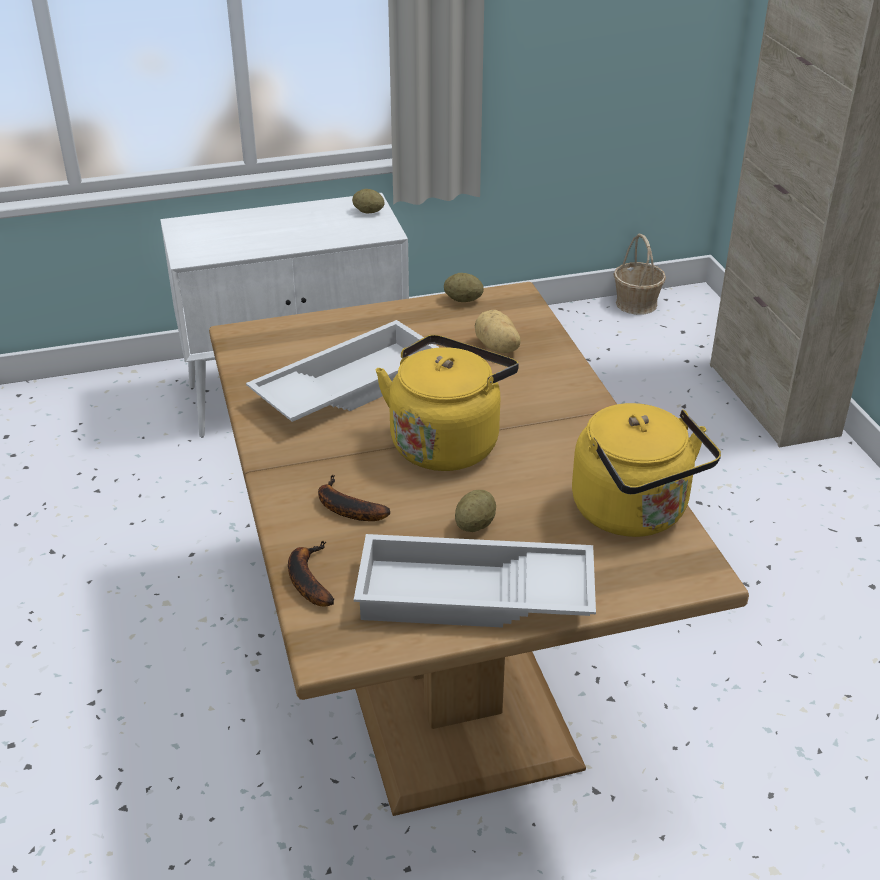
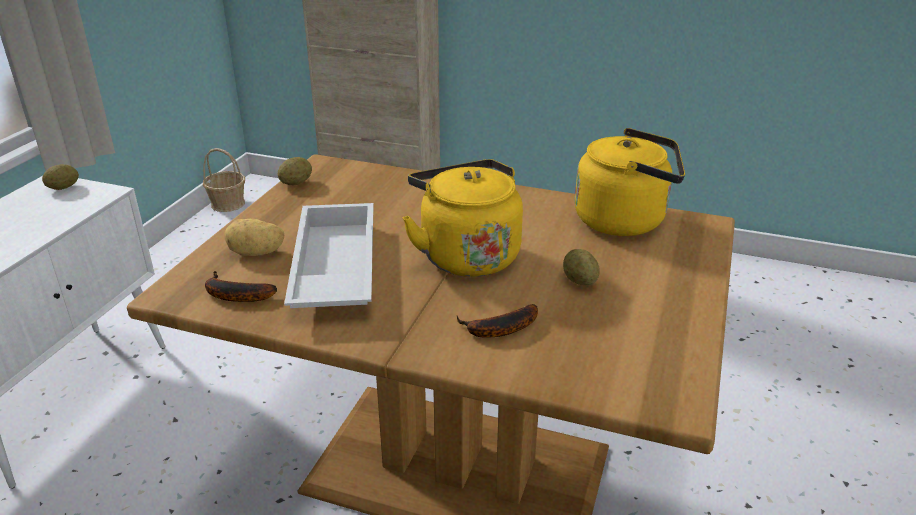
camera: 55 degrees left, 5 degrees down
banana [288,541,334,606] -> banana moved to [205,271,277,302]
white tray [354,534,596,628] -> none
potato [475,310,521,354] -> potato moved to [225,219,284,256]

